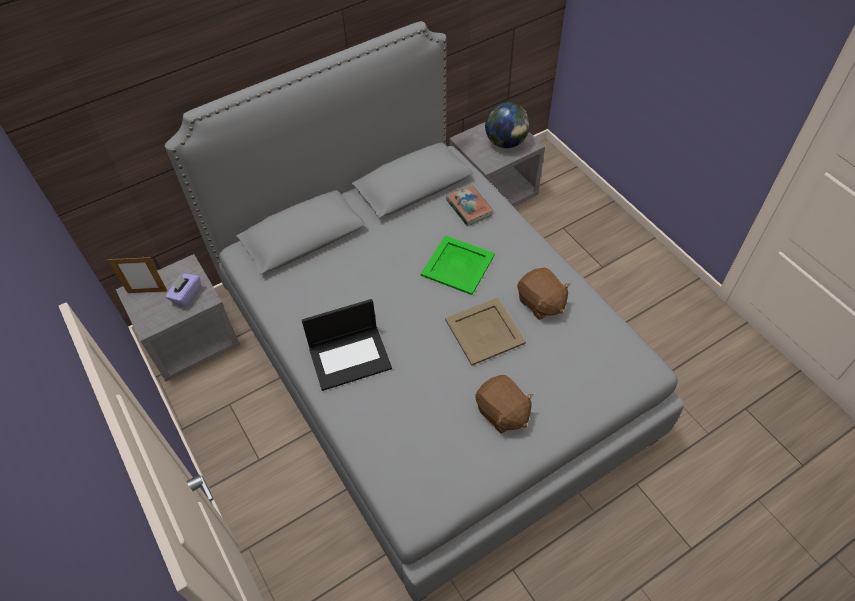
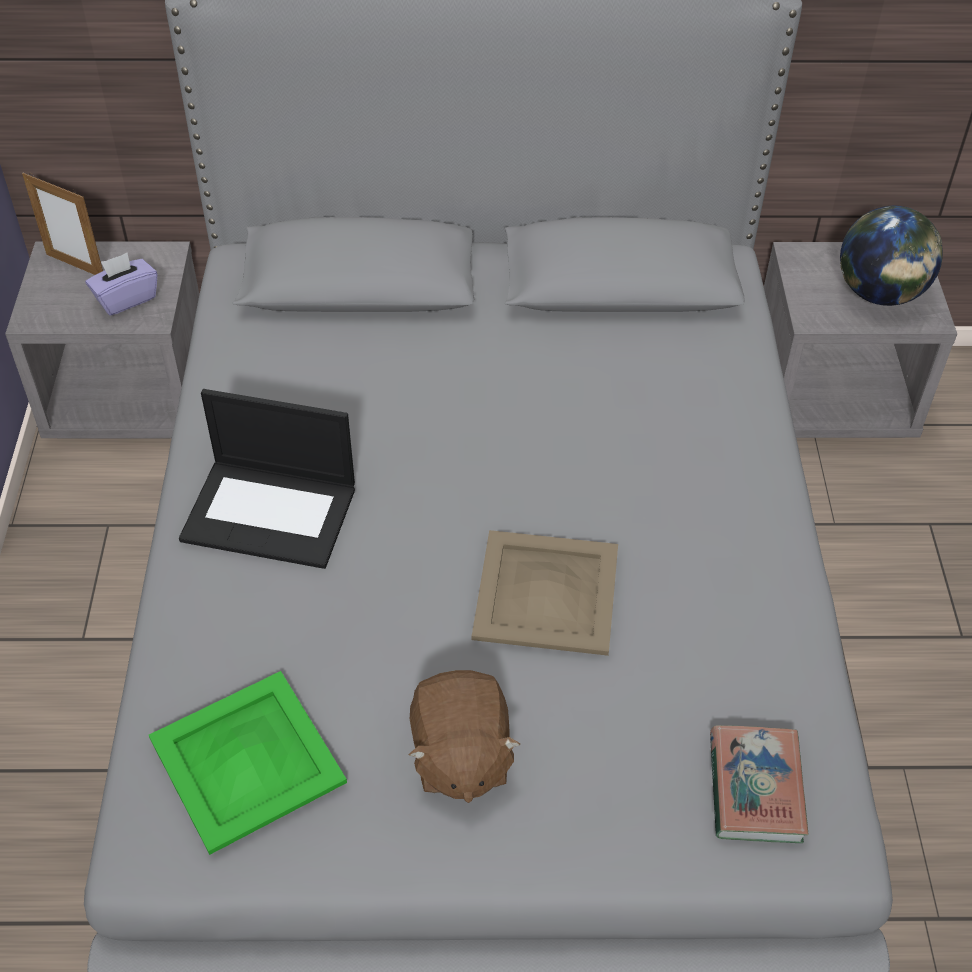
camera: 30 degrees right, 5 degrees down
green tray [421,235,495,295] -> green tray moved to [149,671,347,855]
book [446,185,494,226] -> book moved to [710,725,809,843]
brown plush toy [517,268,571,320] -> none

